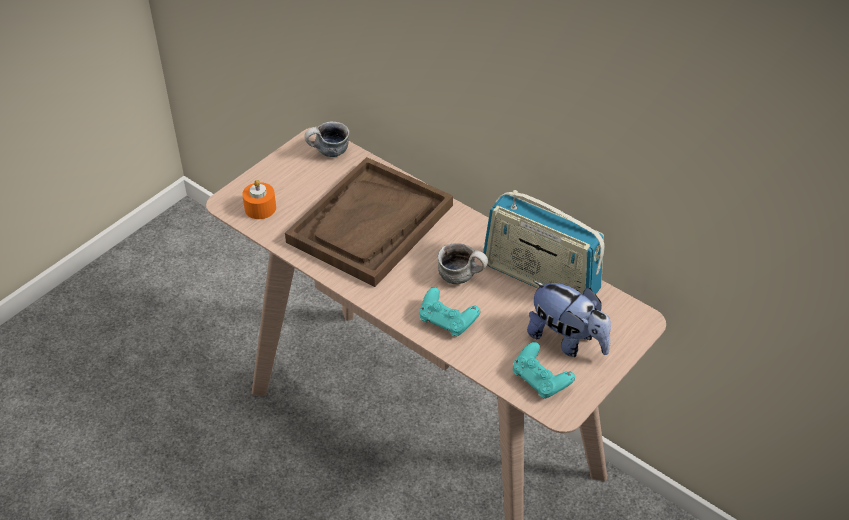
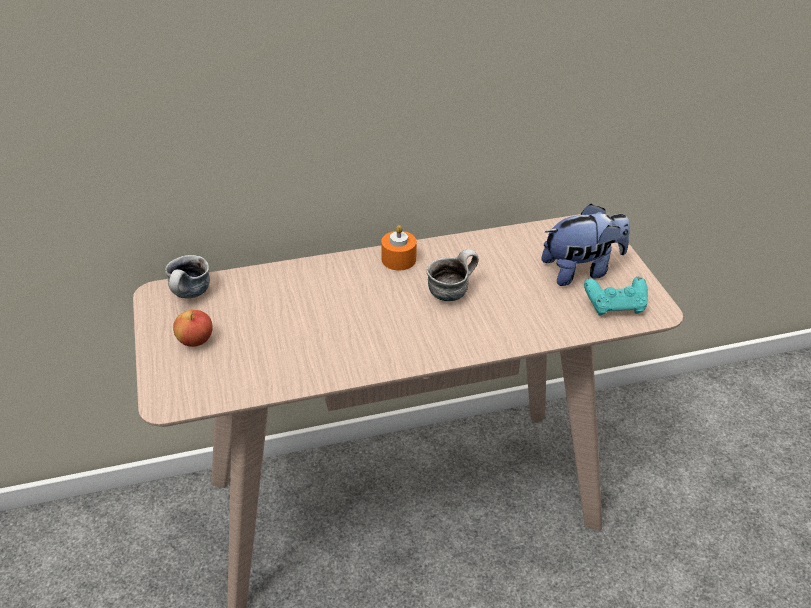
camera: 55 degrees left, 5 degrees down
orange candle [242,180,276,219] -> orange candle moved to [381,225,417,271]
brown tray [285,157,453,287] -> none
turquoise game controller [420,287,480,337] -> none
radio [483,190,605,295] -> none
none -> apple [173,310,213,347]

